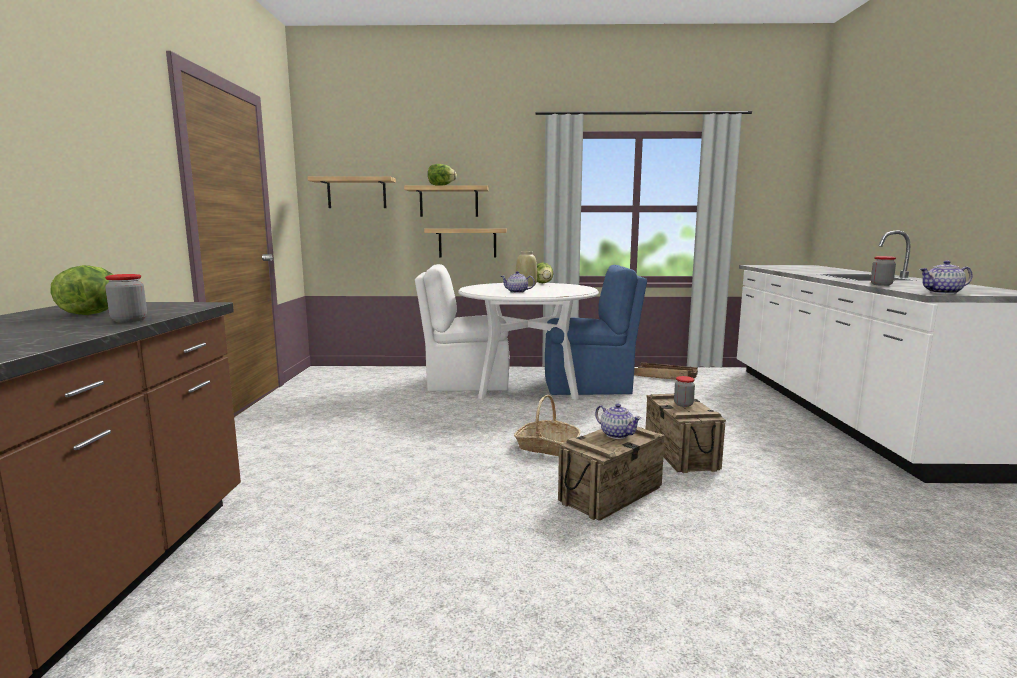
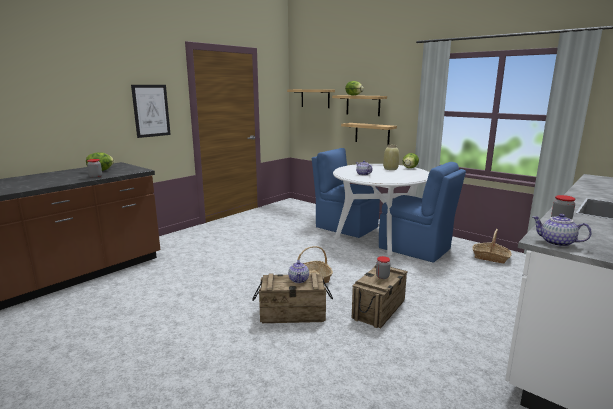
camera: 40 degrees right, 5 degrees up
white chair [415,264,510,392] -> blue chair [312,148,380,238]
crate [634,363,698,380] -> basket [472,229,512,264]
none -> picture [131,85,171,138]

